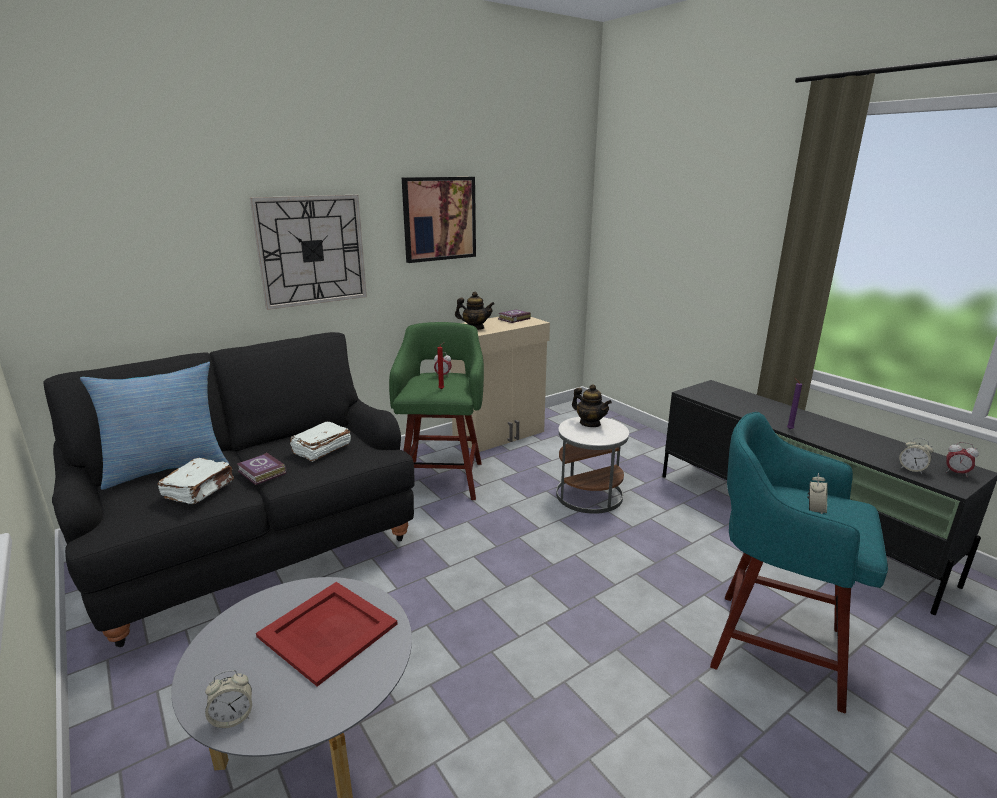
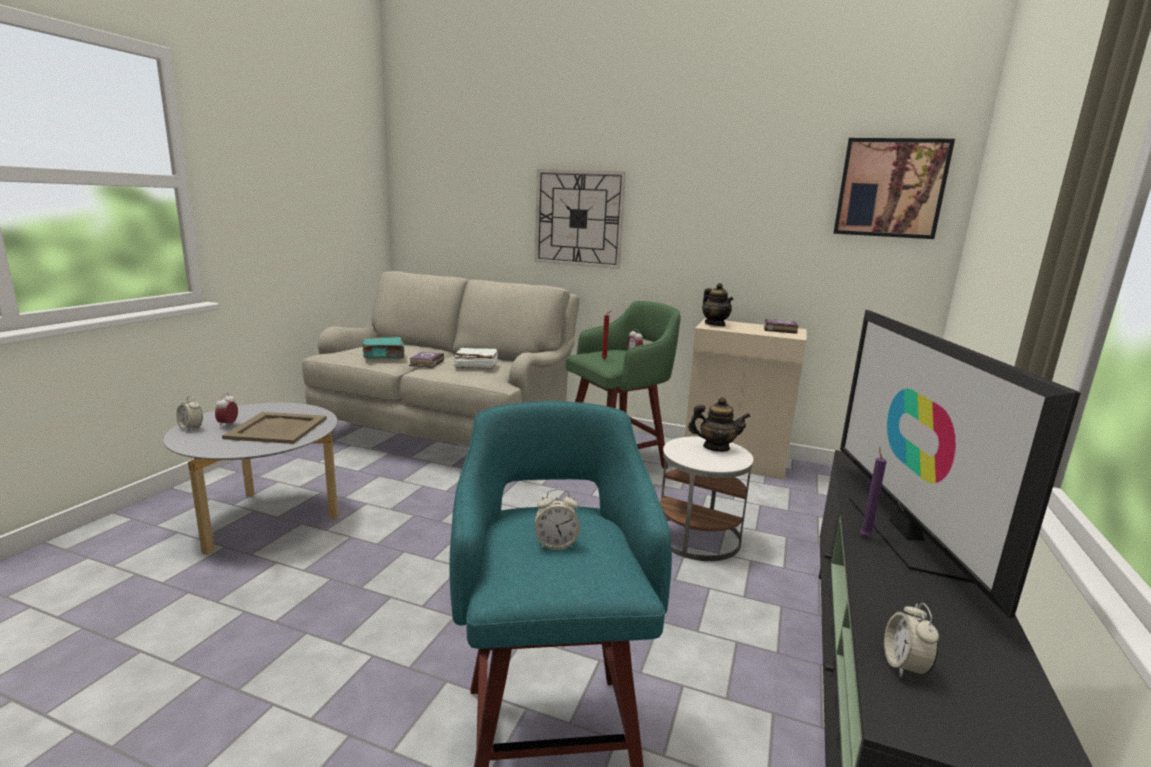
camera: 55 degrees right, 5 degrees down
black sofa [43,332,415,647] -> beige sofa [302,271,579,446]
pillow [80,362,229,490] -> none
white book [158,458,234,504] -> turquoise book [363,337,404,358]
red tray [256,582,397,687] -> beige tray [222,412,327,444]
picture [402,177,476,263] -> picture moved to [833,138,955,239]
teapot [572,384,612,427] -> teapot turned 90 degrees counterclockwise [688,397,751,452]
alarm clock [946,442,979,476] -> alarm clock moved to [215,393,238,428]
none -> television [840,310,1081,618]

